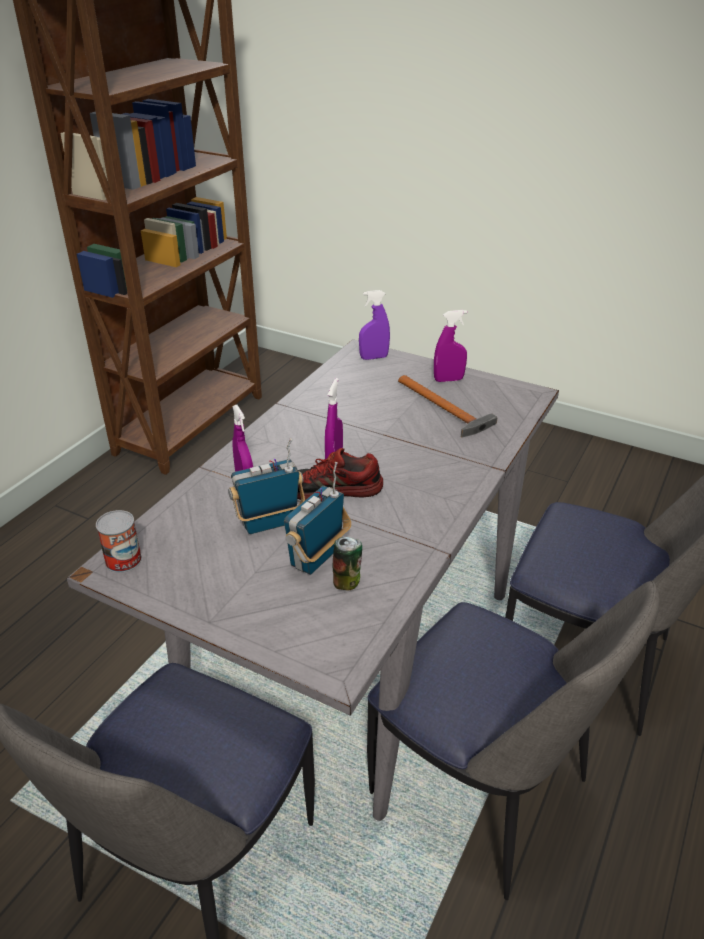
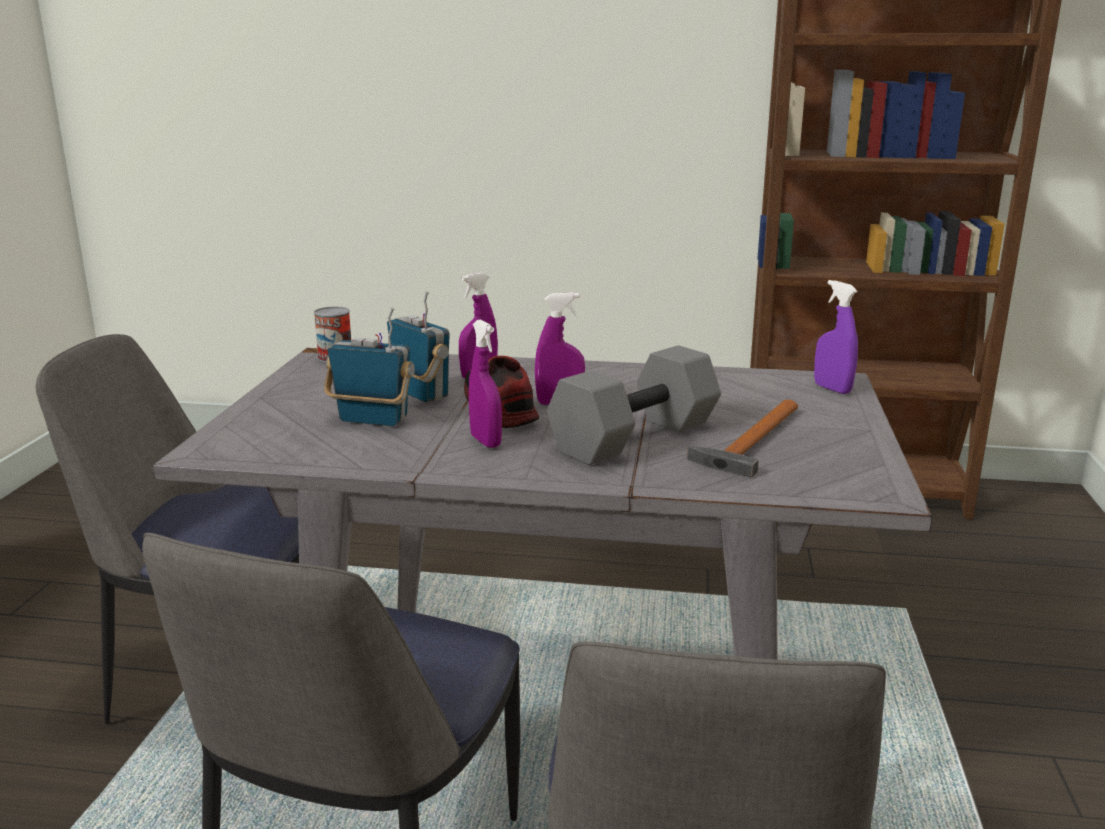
camera: 70 degrees right, 15 degrees down
can [333,537,362,590] -> none
purple spray bottle [434,310,467,382] -> purple spray bottle moved to [469,320,502,448]
none -> grey dumbbell [547,345,721,465]

